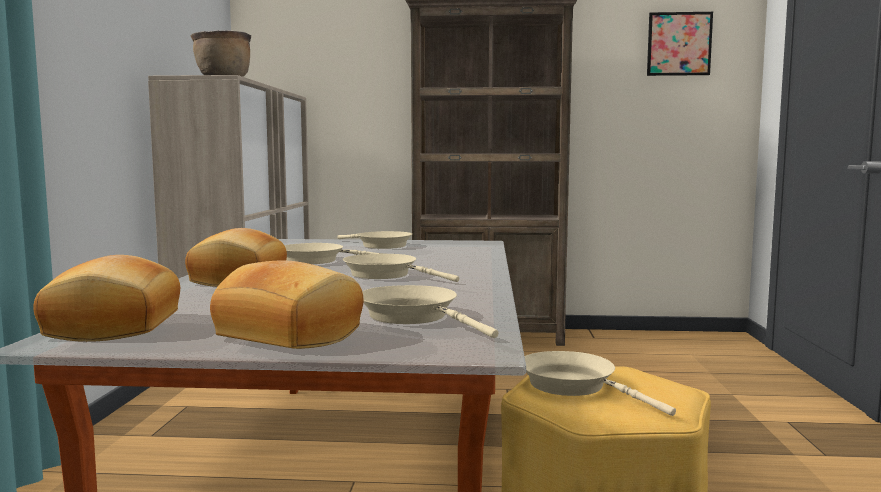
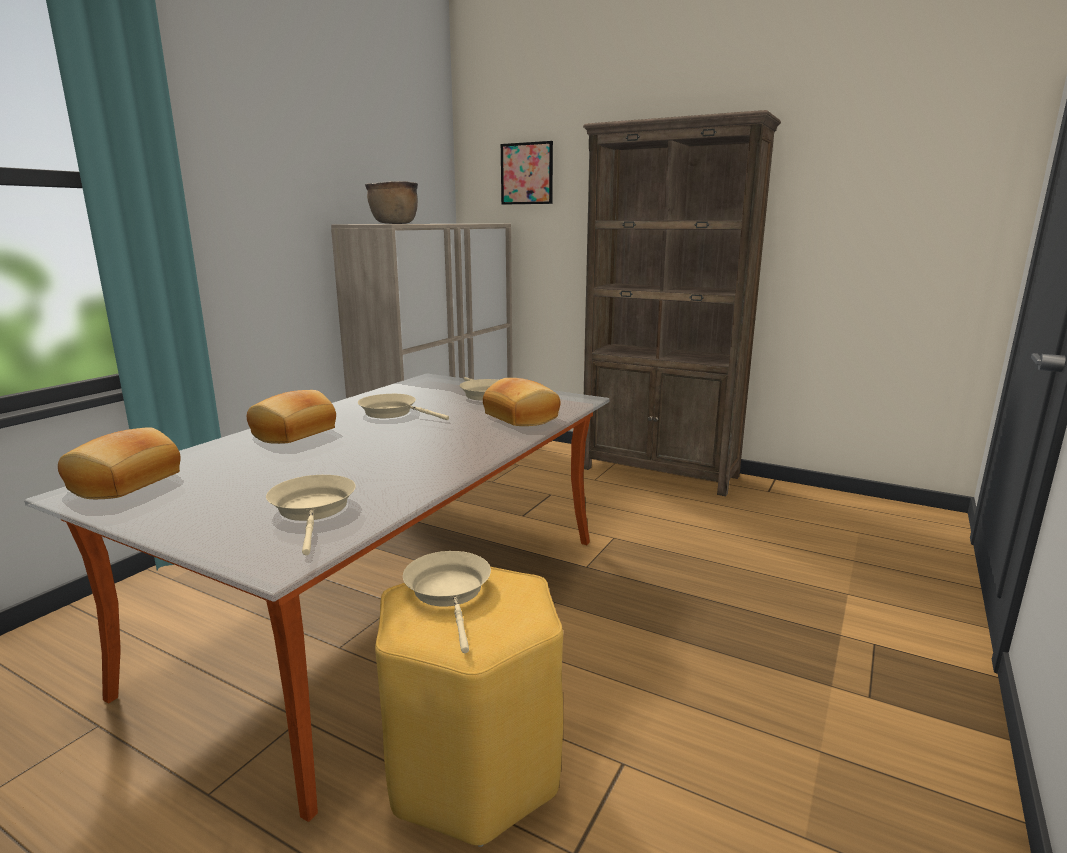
camera: 25 degrees right, 10 degrees up
bread [210,260,364,349] -> bread moved to [483,378,560,426]
beige frying pan [343,254,459,282] -> none
picture [647,12,713,76] -> picture moved to [501,141,553,204]

